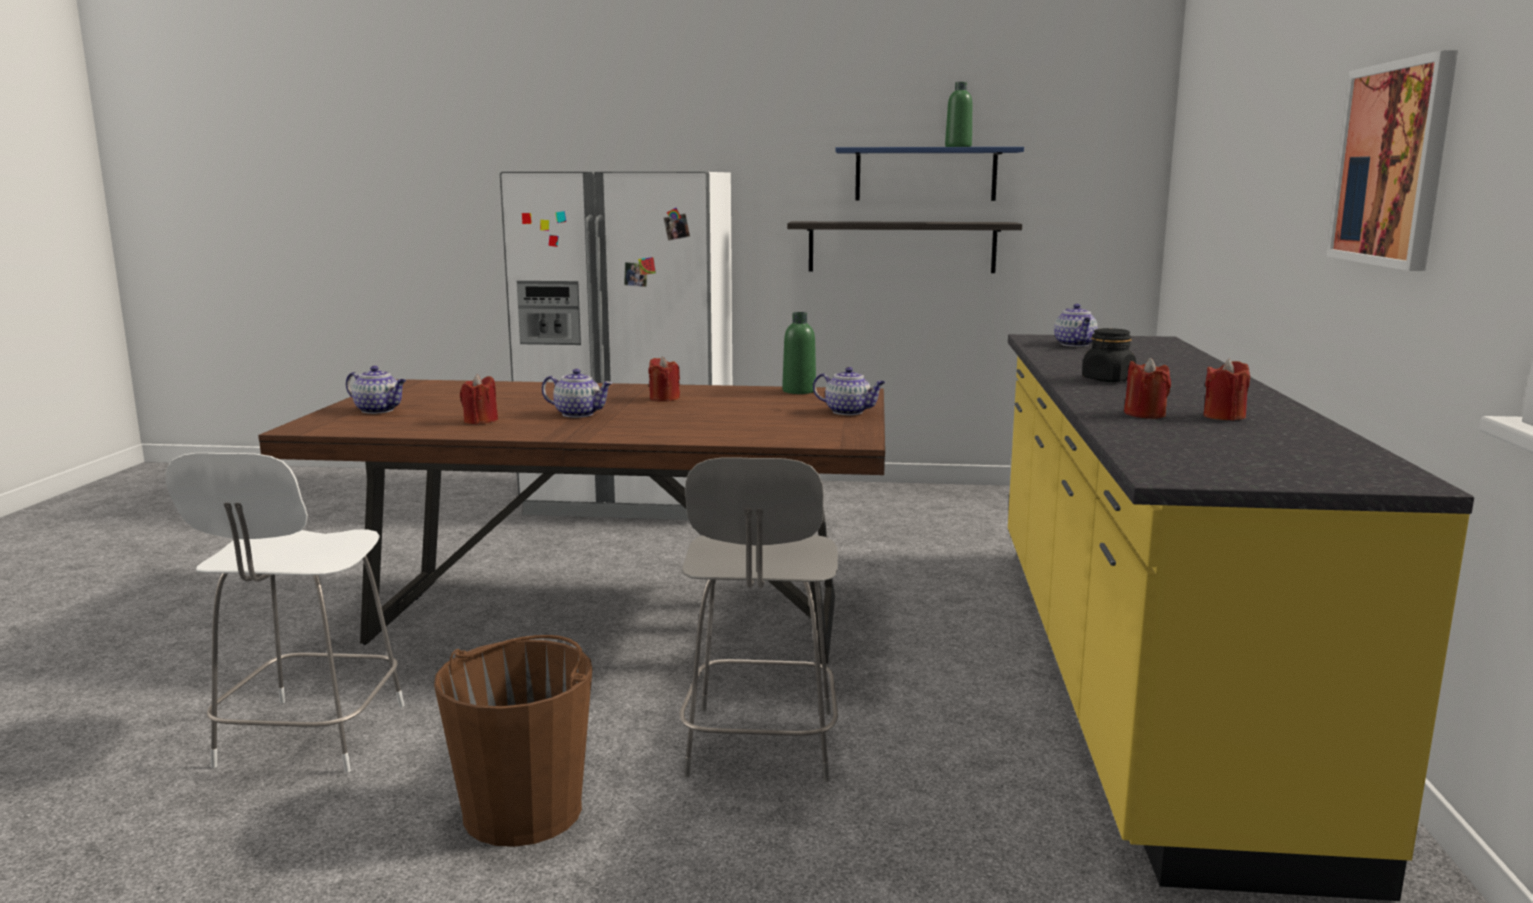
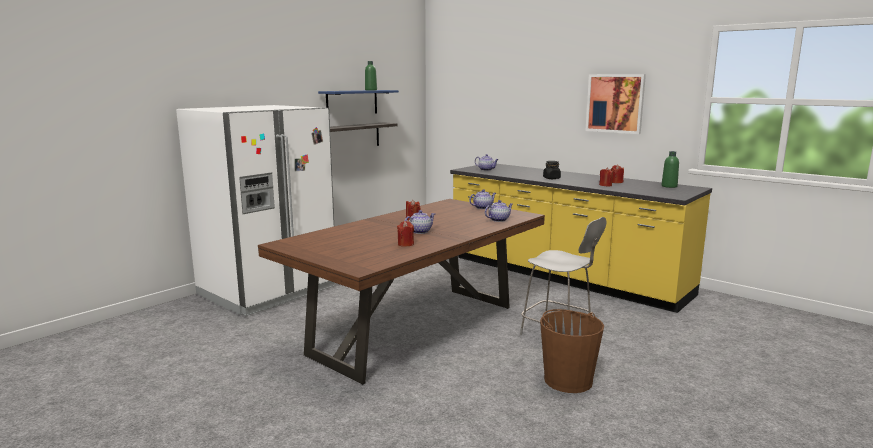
camera: 55 degrees left, 0 degrees up
white chair [165,453,404,773] -> none
teapot [346,366,406,414] -> teapot moved to [485,200,513,222]
green bottle [782,312,816,394] -> green bottle moved to [661,151,679,188]

